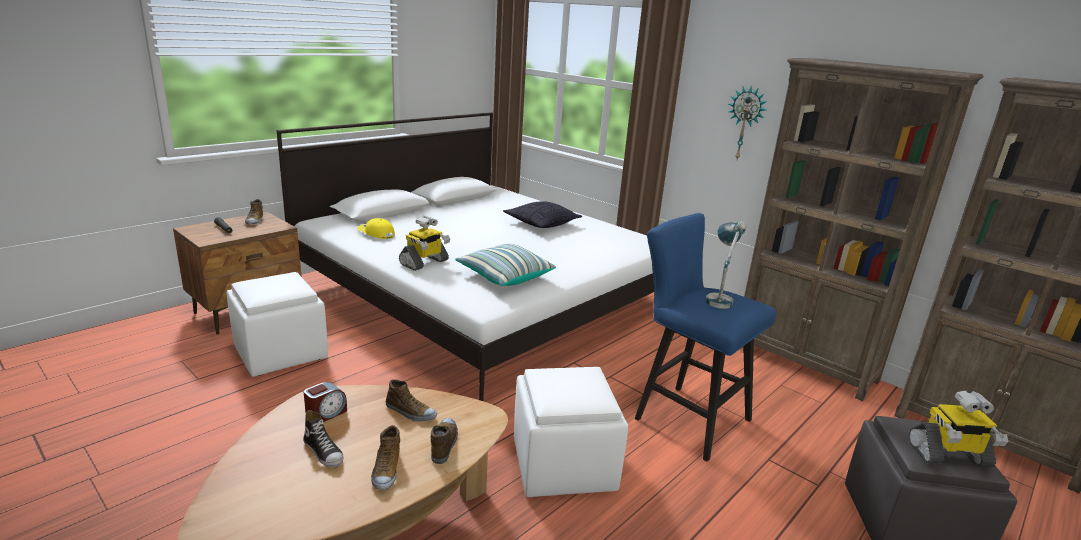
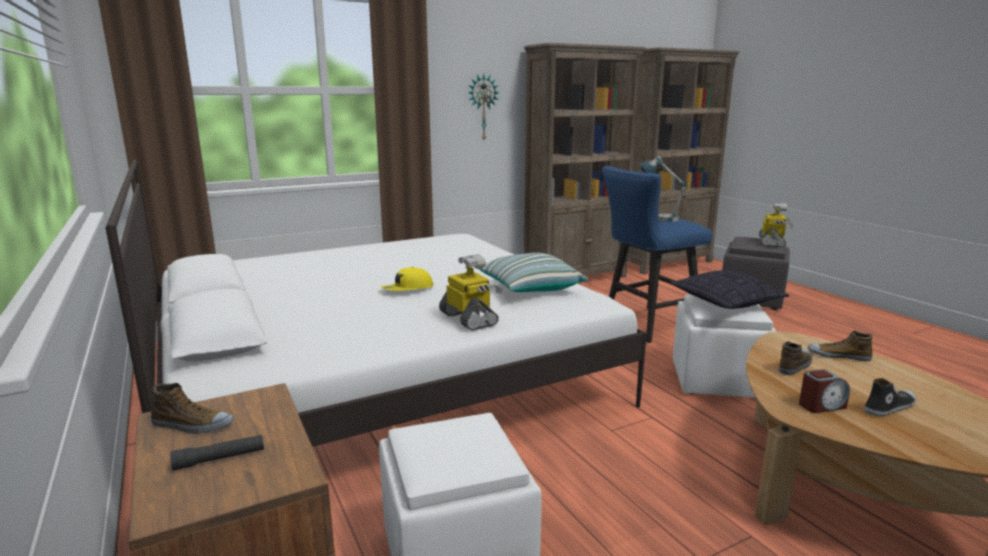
camera: 70 degrees left, 5 degrees down
alarm clock [304,382,347,422] -> alarm clock turned 105 degrees clockwise [799,369,850,413]
yellow cap [357,218,395,239] -> yellow cap moved to [381,267,433,291]
shoe [371,425,400,490] -> none
pillow [503,201,582,228] -> pillow moved to [669,270,789,309]

